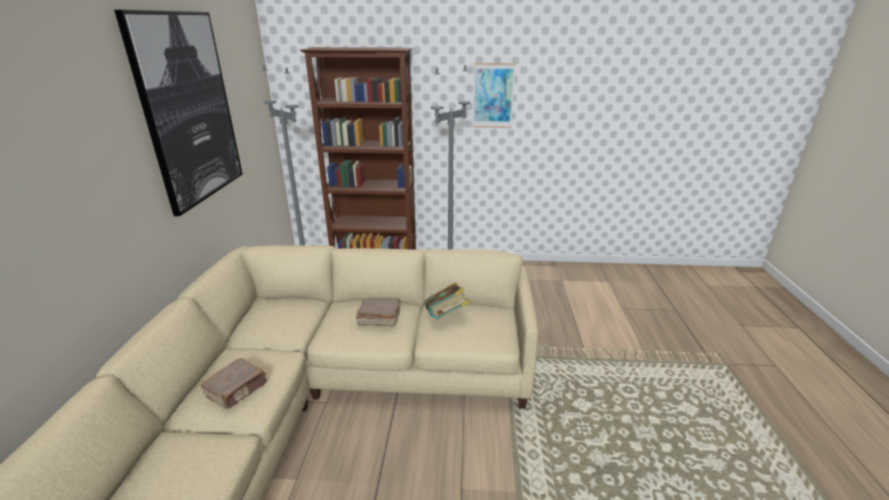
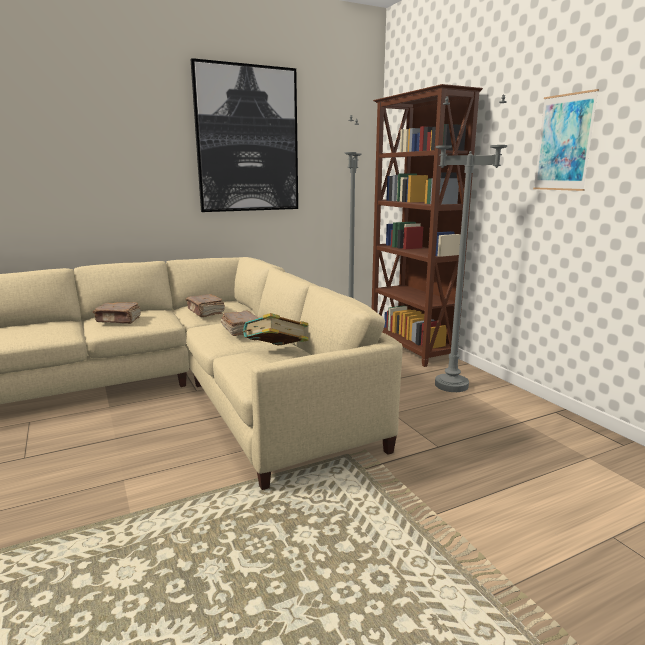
camera: 60 degrees right, 10 degrees down
none -> brown book [186,294,225,317]

